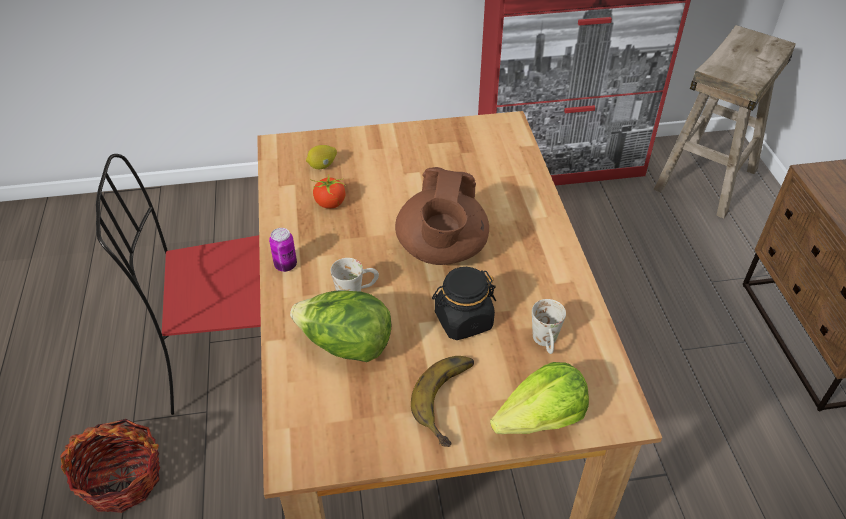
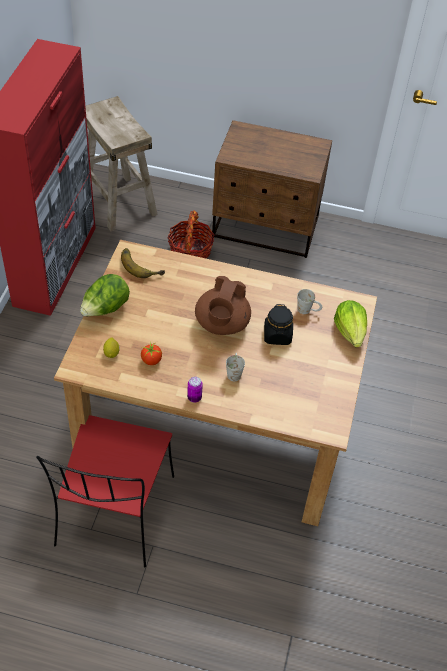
camera: 70 degrees left, 5 degrees up
basket [60,419,160,513] -> basket moved to [168,210,215,259]
lettuce [290,290,391,362] -> lettuce moved to [80,274,130,316]
brown teapot [395,167,489,265] -> brown teapot turned 75 degrees clockwise [195,276,251,335]
banana [411,356,474,447] -> banana moved to [121,248,165,278]

